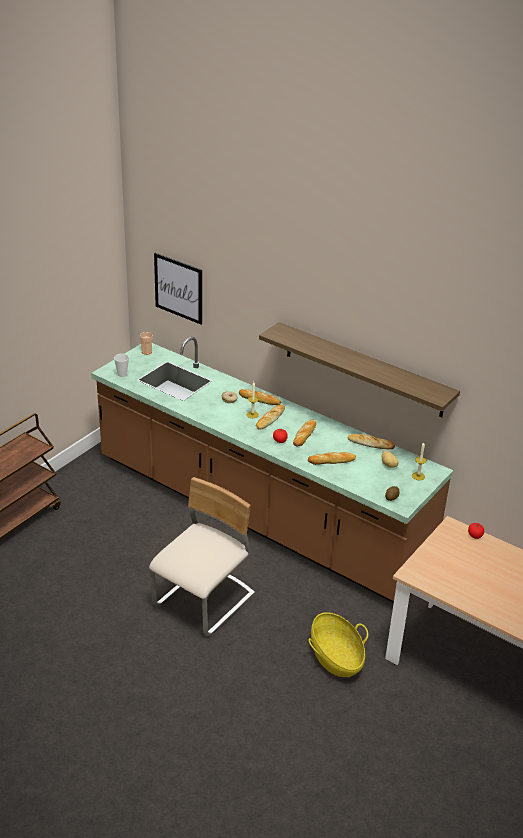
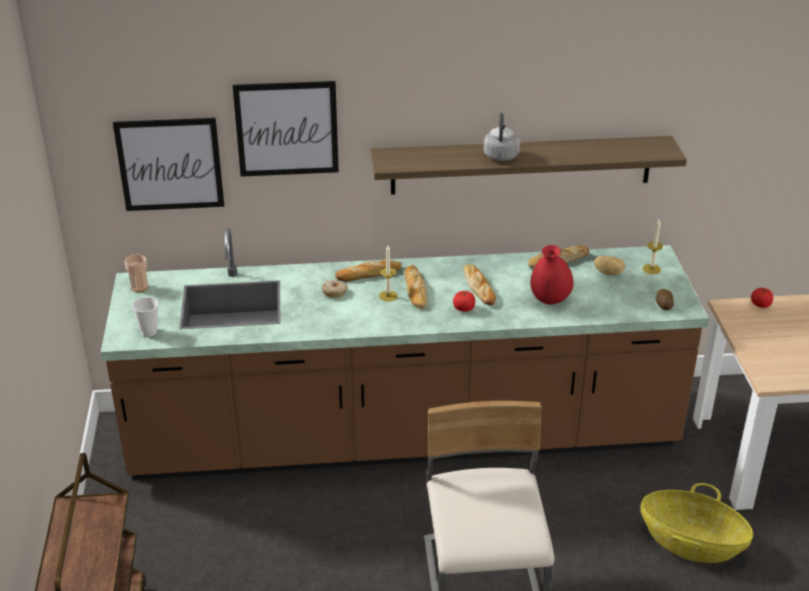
camera: 40 degrees left, 0 degrees up
bread [308,452,356,465] -> red vase [531,245,574,305]
none -> picture [233,81,339,177]
none -> grey kettle [484,113,520,161]

